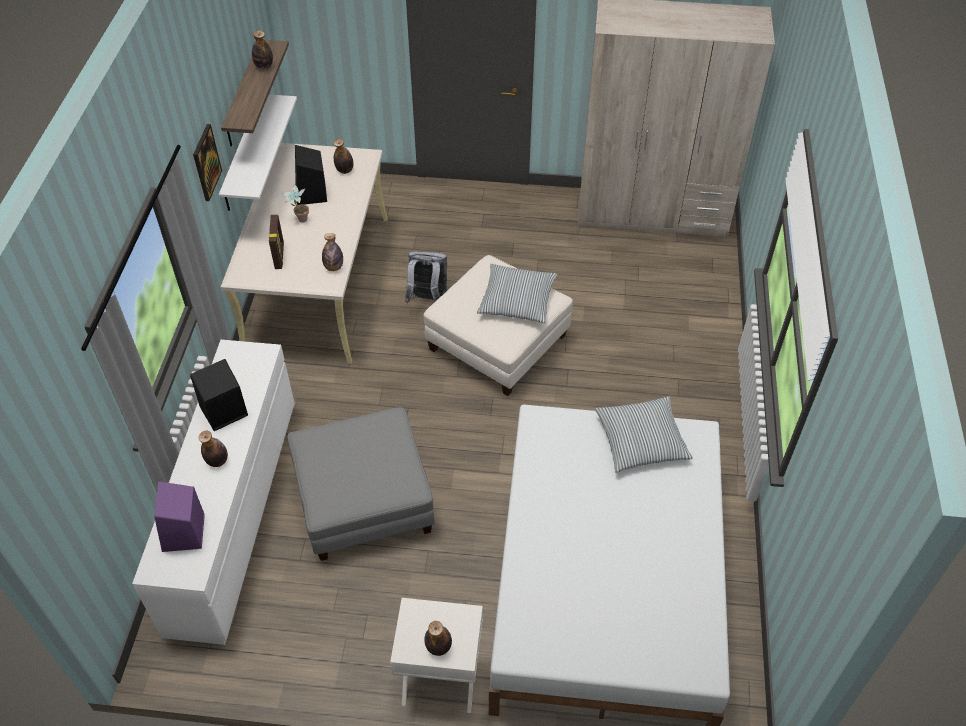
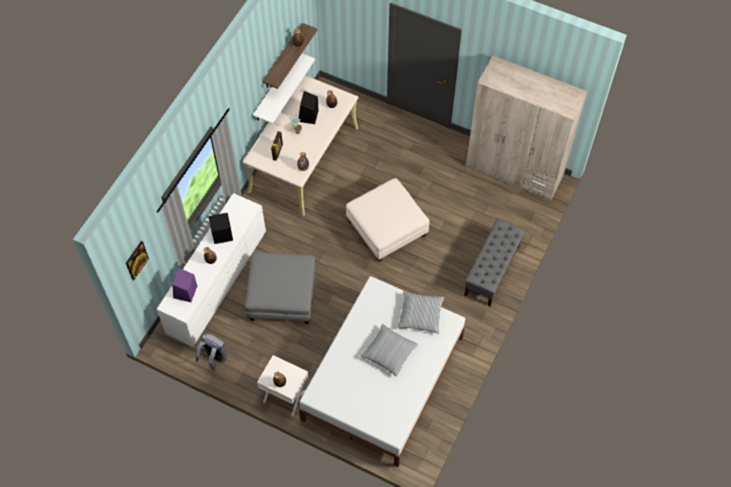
camera: 20 degrees right, 10 degrees up
picture [193,124,222,201] -> picture moved to [126,241,149,280]
grey backpack [405,252,447,303] -> grey backpack moved to [195,334,227,371]
pillow [477,264,557,323] -> pillow moved to [361,324,418,377]
none -> grey bench [464,219,525,307]

